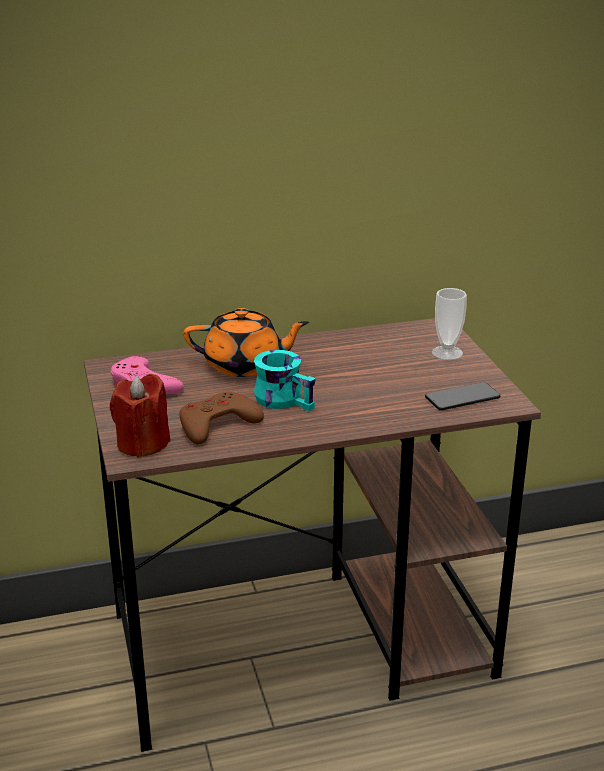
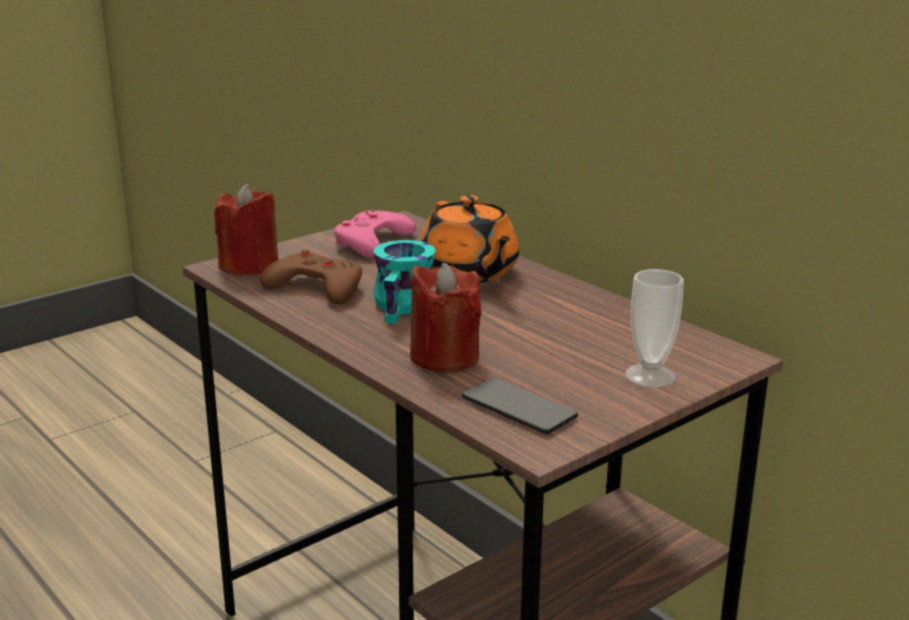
camera: 65 degrees right, 5 degrees down
none -> red candle [410,263,482,372]

